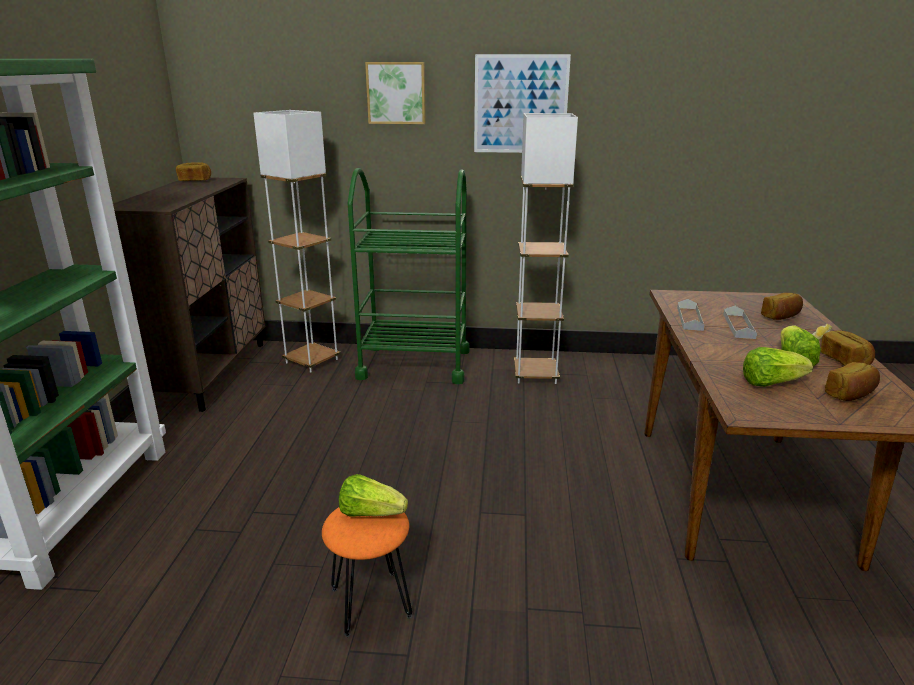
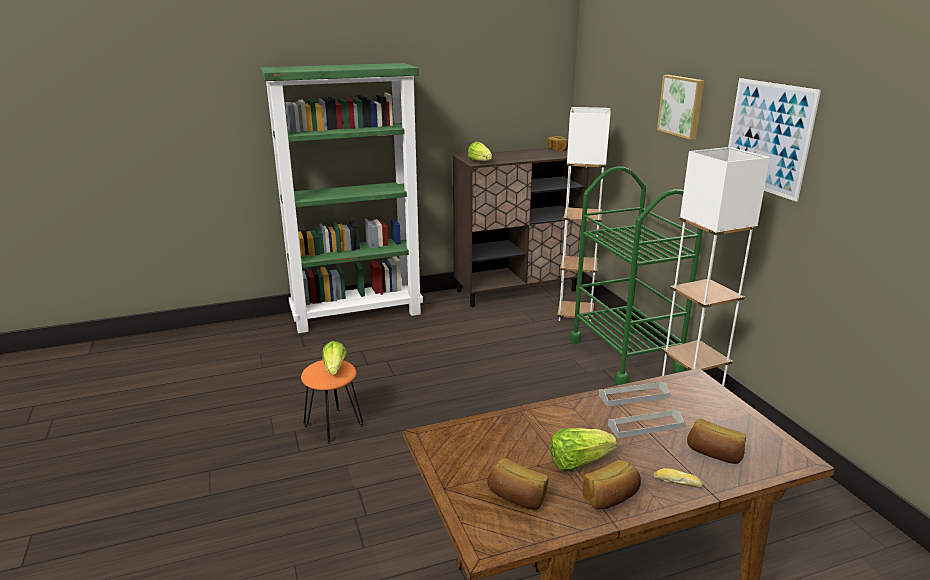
camera: 65 degrees right, 0 degrees up
lettuce [743,347,813,387] -> lettuce moved to [468,142,492,161]

